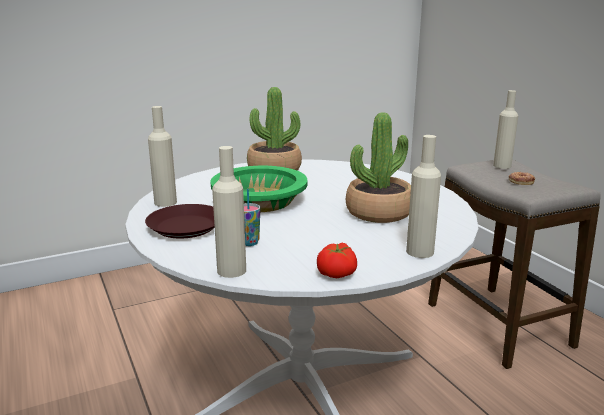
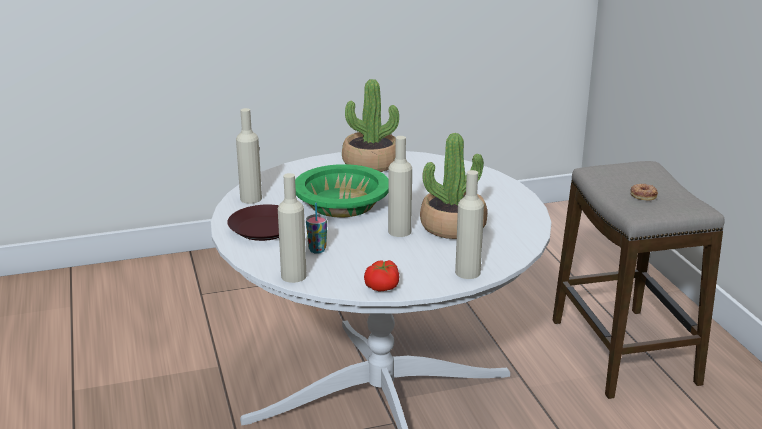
camera: 10 degrees right, 5 degrees up
beige bottle [493,90,518,169] -> beige bottle moved to [388,136,412,237]

